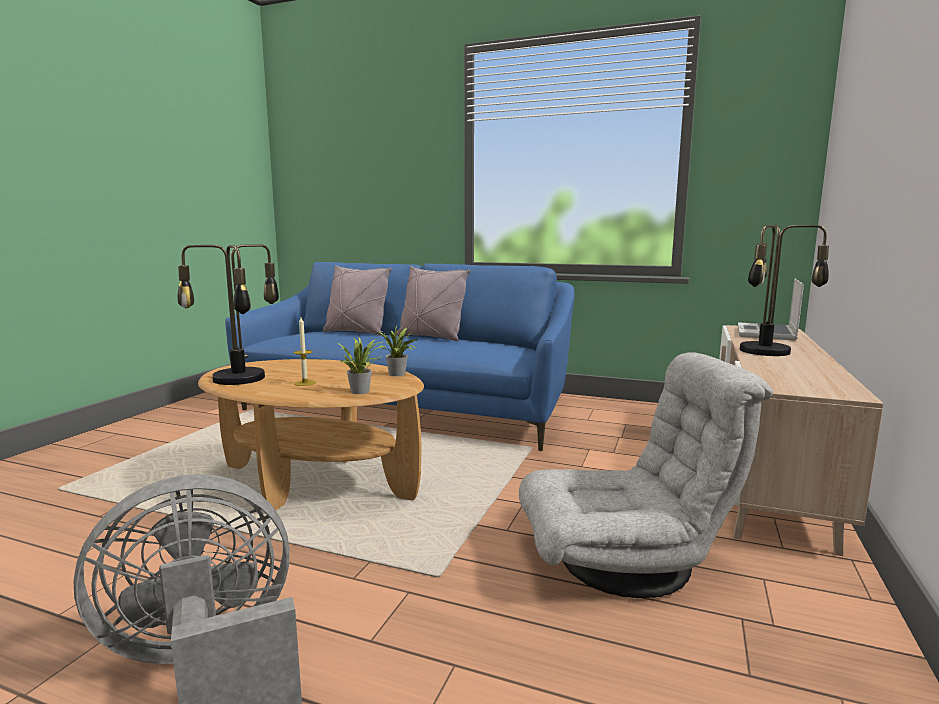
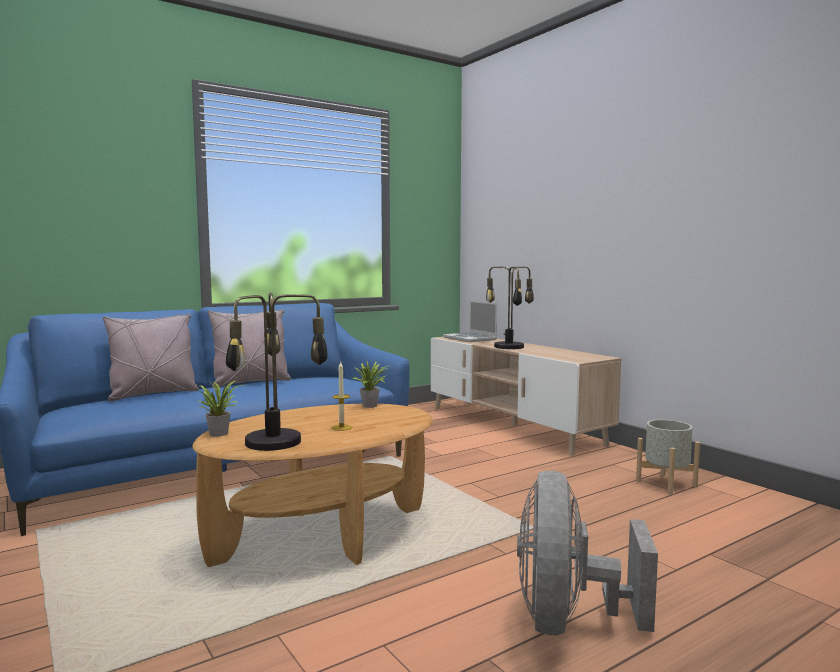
camera: 55 degrees left, 5 degrees down
potted plant [337,337,383,394] -> potted plant moved to [198,381,243,436]
grey armchair [519,352,773,598] -> none
none -> grey planter [636,420,700,494]

